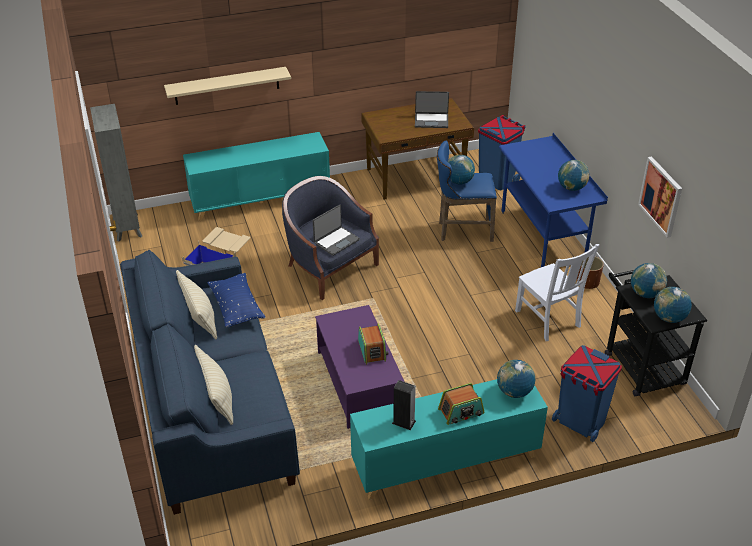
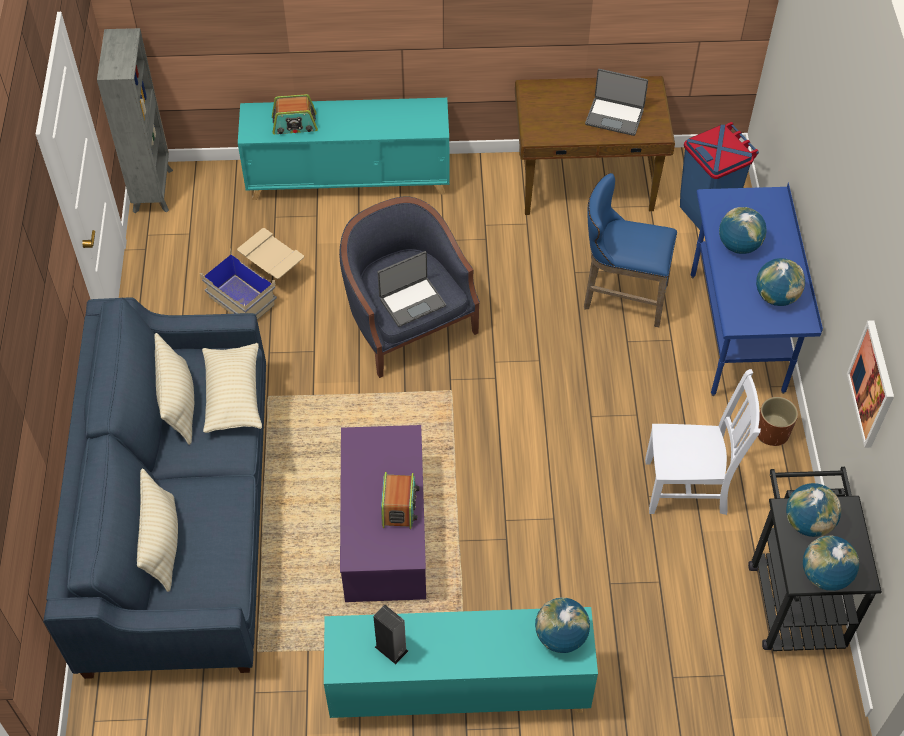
camera: 15 degrees right, 15 degrees up
beige shelf [164,67,291,105] -> none
blue pillow [207,273,266,327] -> beige pillow [202,343,262,433]
radio [438,383,484,425] -> radio moved to [272,94,318,134]
globe [448,155,475,185] -> globe moved to [719,207,767,254]
white chair [515,244,599,341] -> white chair turned 75 degrees counterclockwise [645,369,761,515]
blue trash can [552,345,622,442] -> none

